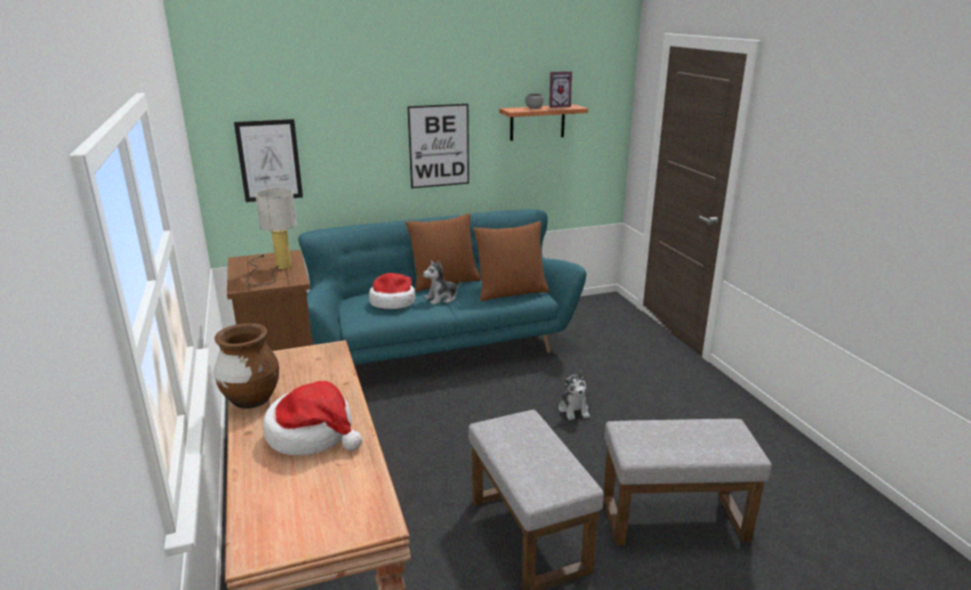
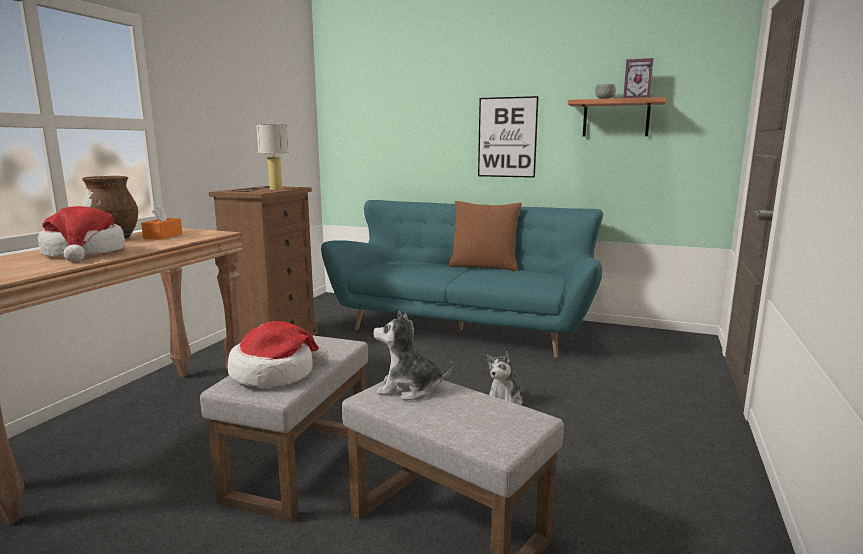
camera: 40 degrees right, 10 degrees down
picture [234,119,303,202] -> none
hat [369,273,415,309] -> hat moved to [228,321,329,387]
plush toy [422,260,461,305] -> plush toy moved to [373,311,453,400]
brown pillow [473,221,549,301] -> none
none -> orange tissue box [141,205,182,240]

